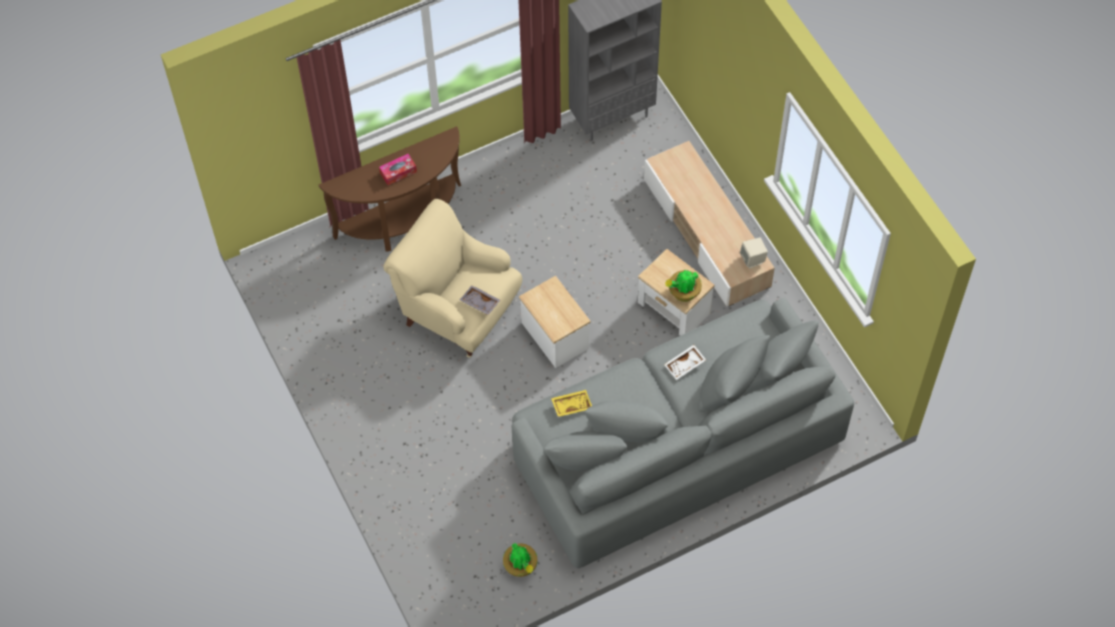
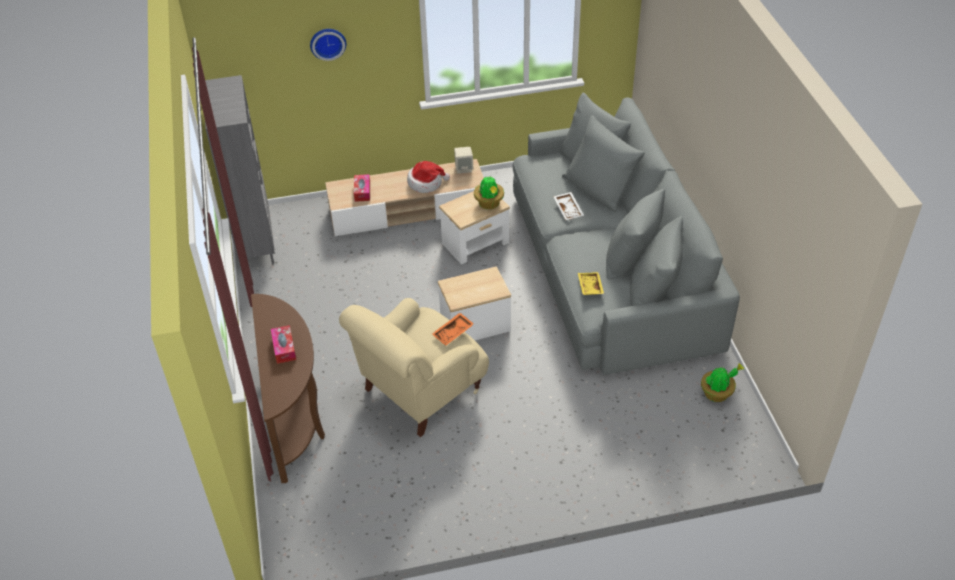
camera: 75 degrees left, 15 degrees down
grey tray [460,286,500,315] -> orange tray [432,313,474,346]
none -> wall clock [310,29,346,61]
none -> tissue box [354,174,370,202]
none -> hat [407,161,450,193]

